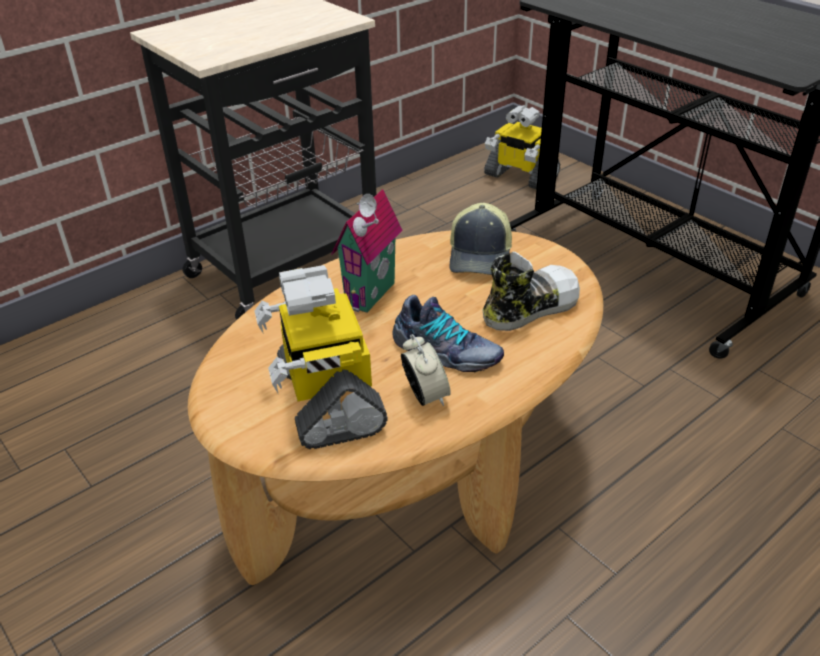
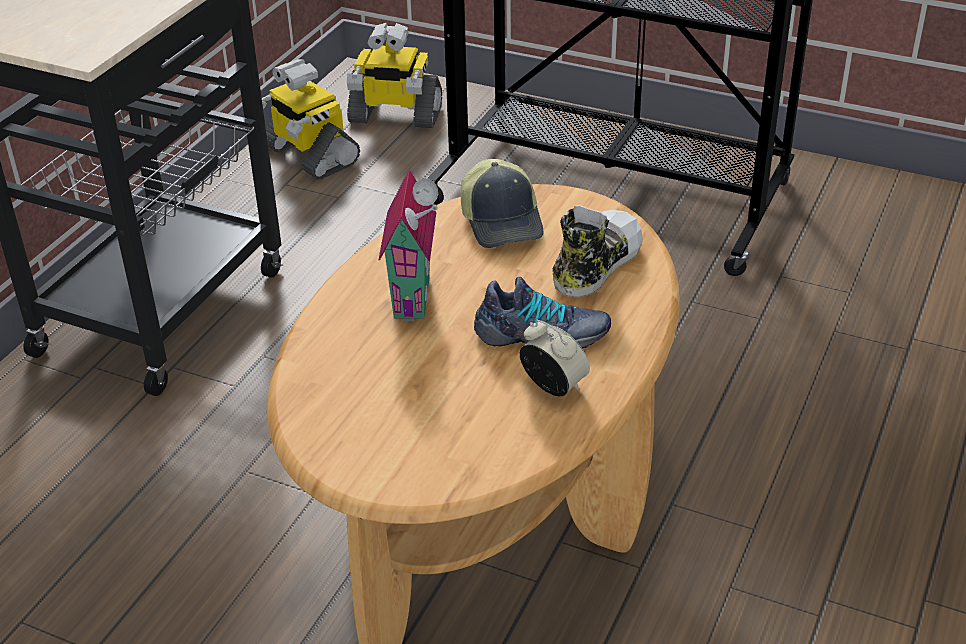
camera: 25 degrees left, 0 degrees up
toy robot [255,265,388,449] -> toy robot moved to [262,59,360,180]

